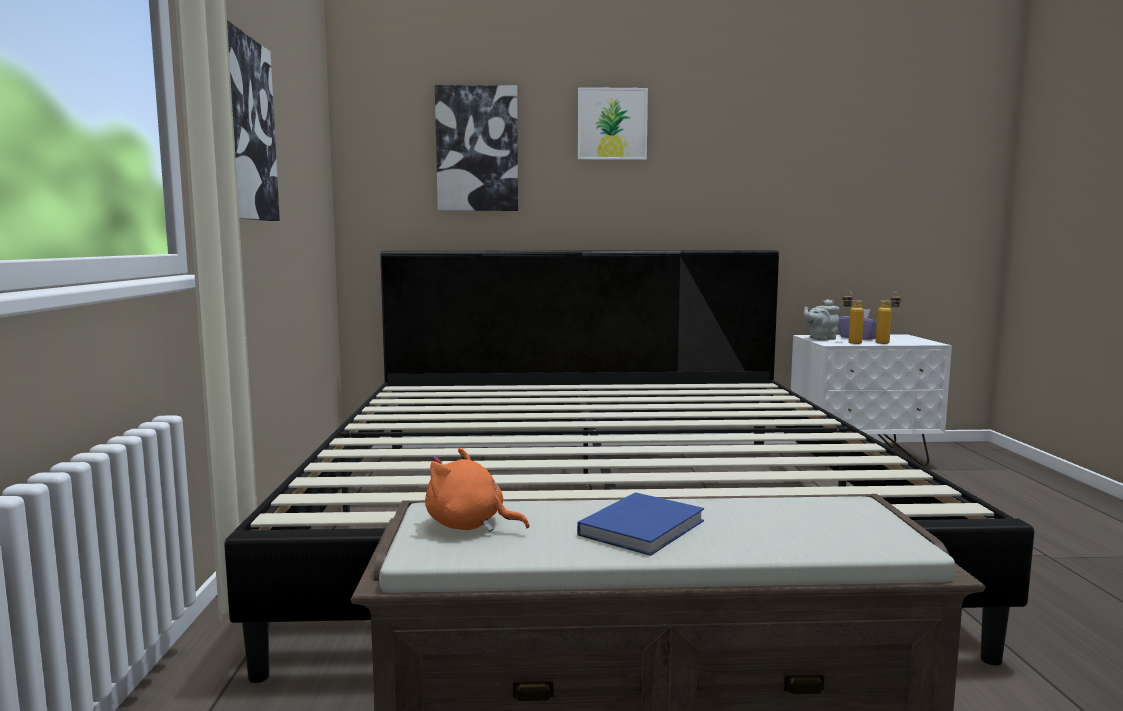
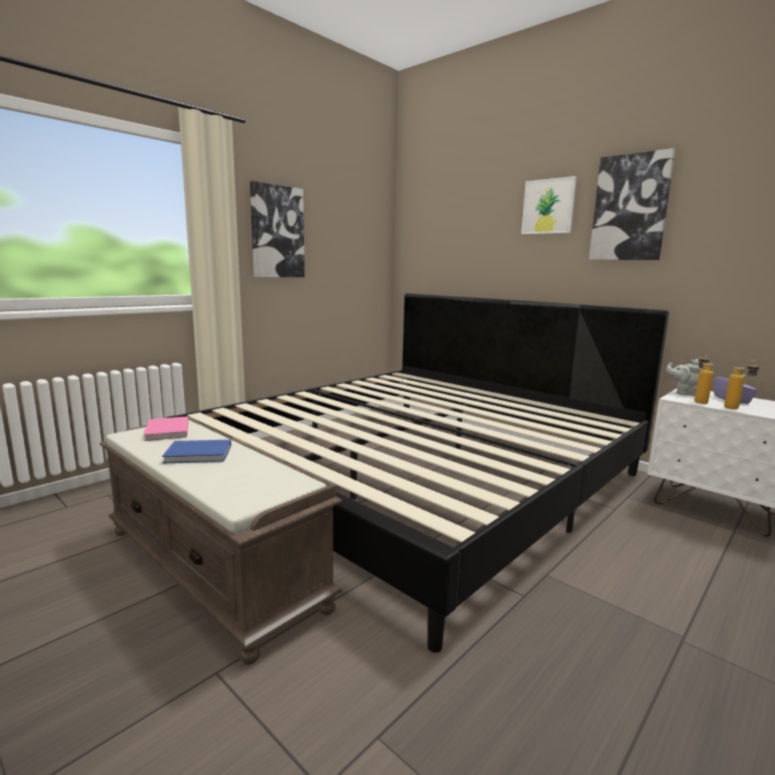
camera: 45 degrees right, 5 degrees up
orange plush toy [425,448,529,532] -> pink book [143,416,188,441]
picture [435,85,518,211] -> picture moved to [589,148,676,260]

